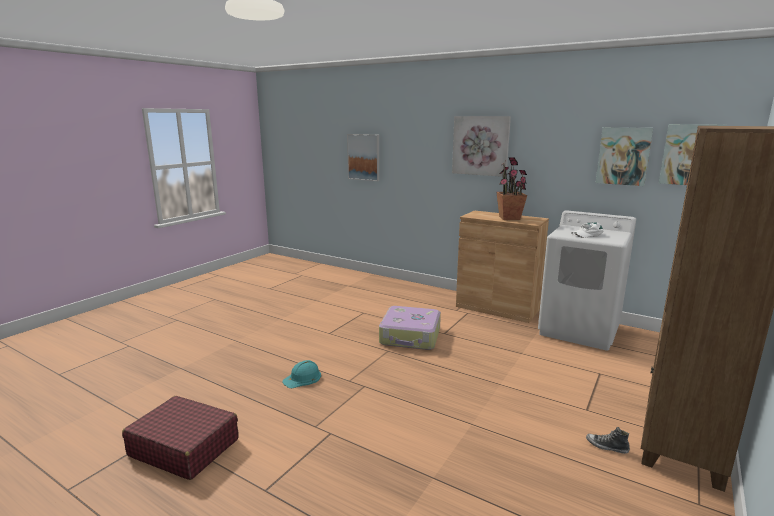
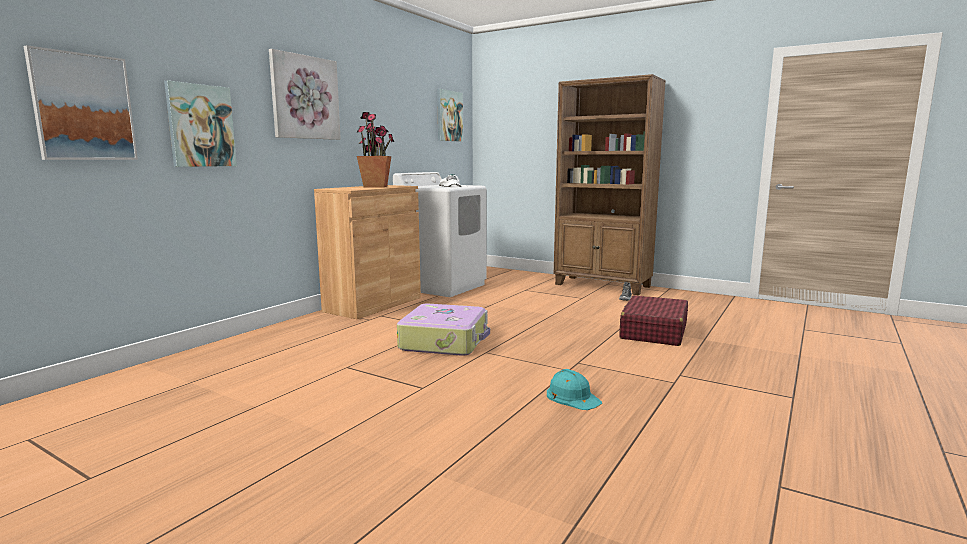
camera: 90 degrees left, 5 degrees down
red suitcase [122,396,239,480] -> red suitcase moved to [620,295,688,346]
picture [596,127,653,186] -> picture moved to [164,80,237,167]

